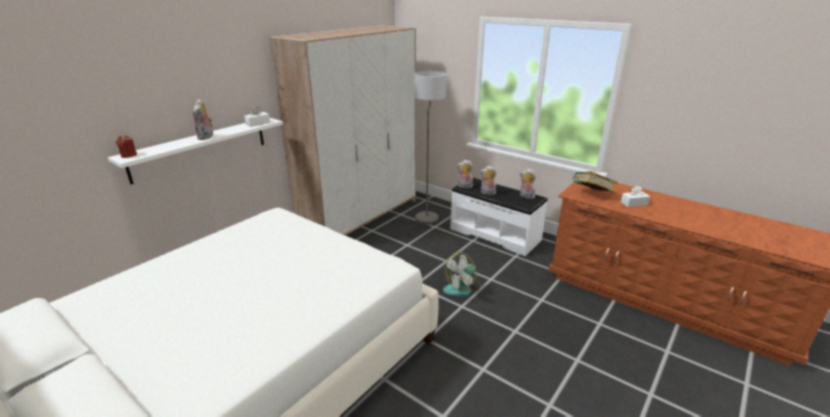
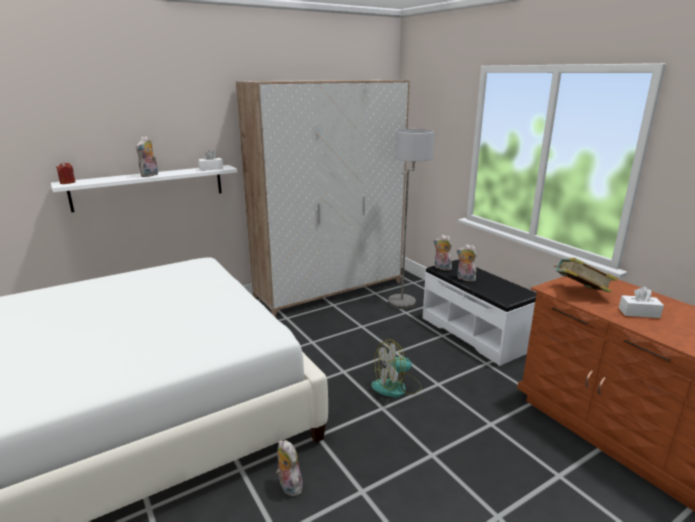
camera: 20 degrees right, 5 degrees down
plush toy [520,168,536,199] -> plush toy moved to [276,440,303,496]

